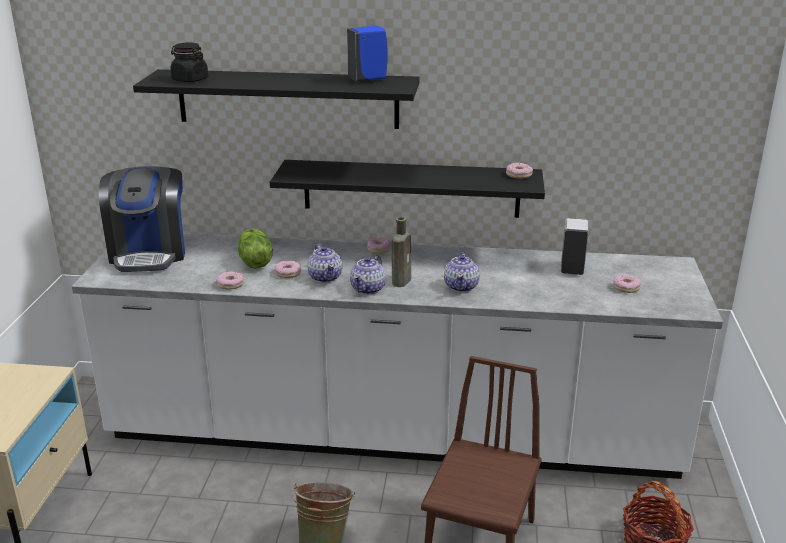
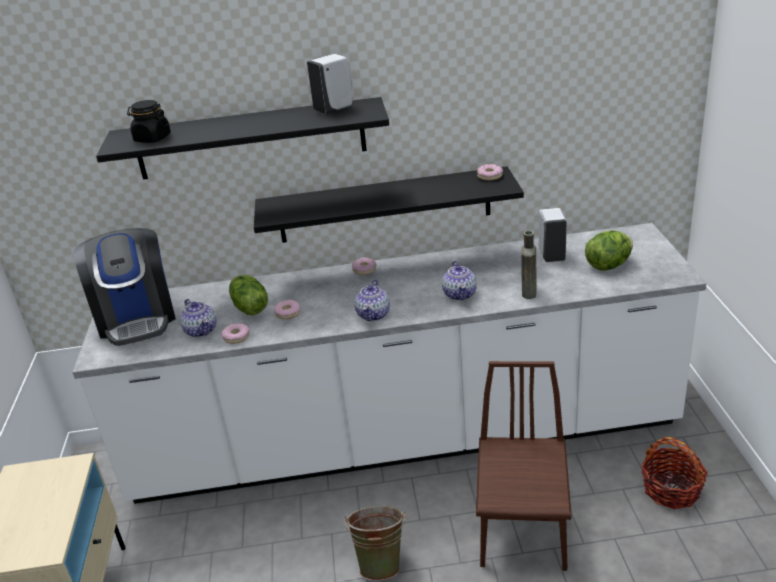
camera: 10 degrees left, 5 degrees up
teapot [307,244,342,283] -> teapot moved to [180,299,217,338]
blue soap dispenser [347,26,388,81] -> white soap dispenser [307,54,352,114]
brown bottle [392,217,411,287] -> brown bottle moved to [521,231,537,299]
donut [613,274,641,293] -> lettuce [585,230,633,270]

